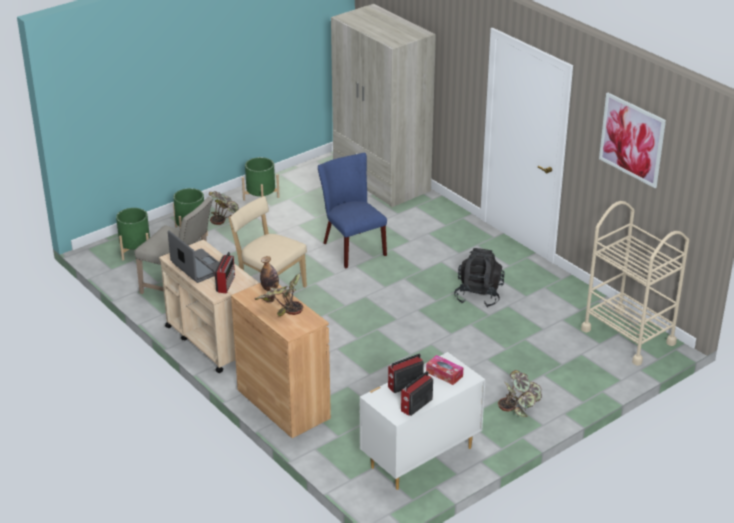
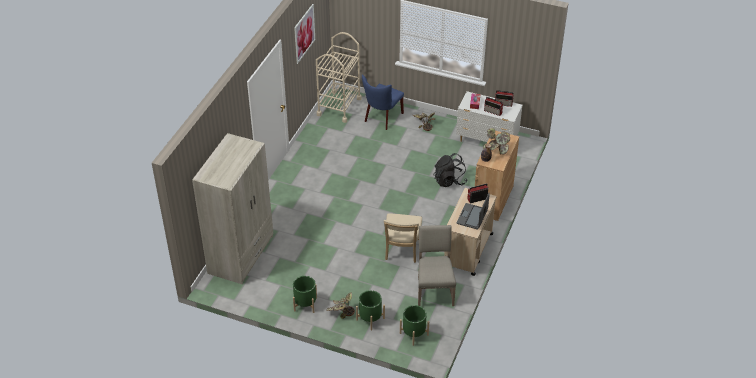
camera: 120 degrees left, 10 degrees up
blue chair [318,153,387,268] -> blue chair moved to [362,75,404,130]
black backpack [454,248,505,308] -> black backpack moved to [434,153,468,187]

